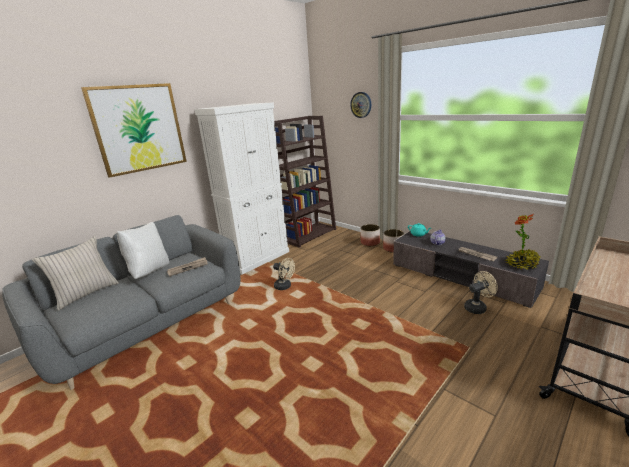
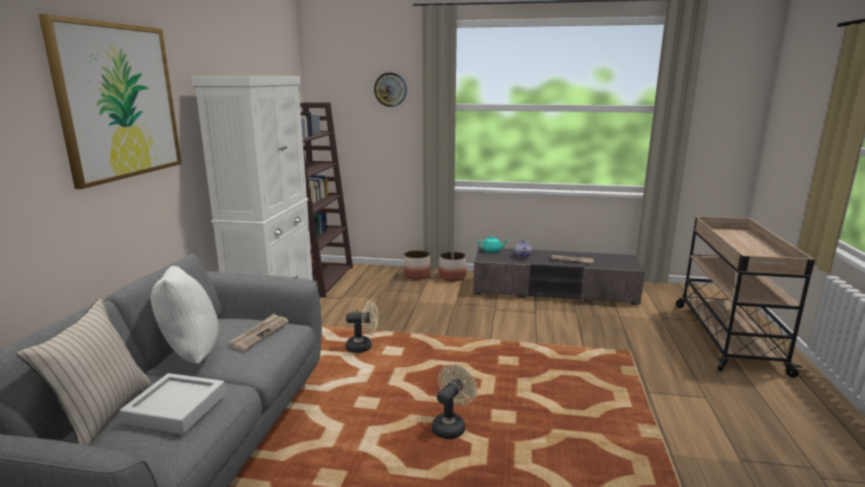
camera: 35 degrees left, 5 degrees down
beige fan [464,271,498,314] -> beige fan moved to [432,364,477,439]
potted plant [504,214,541,270] -> none
none -> grey tray [120,373,226,435]

